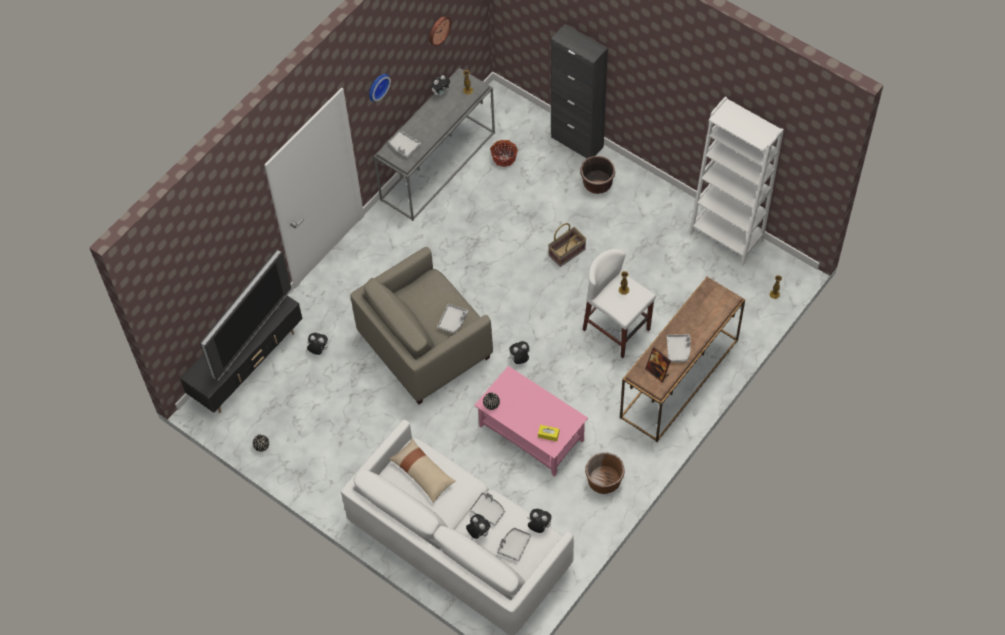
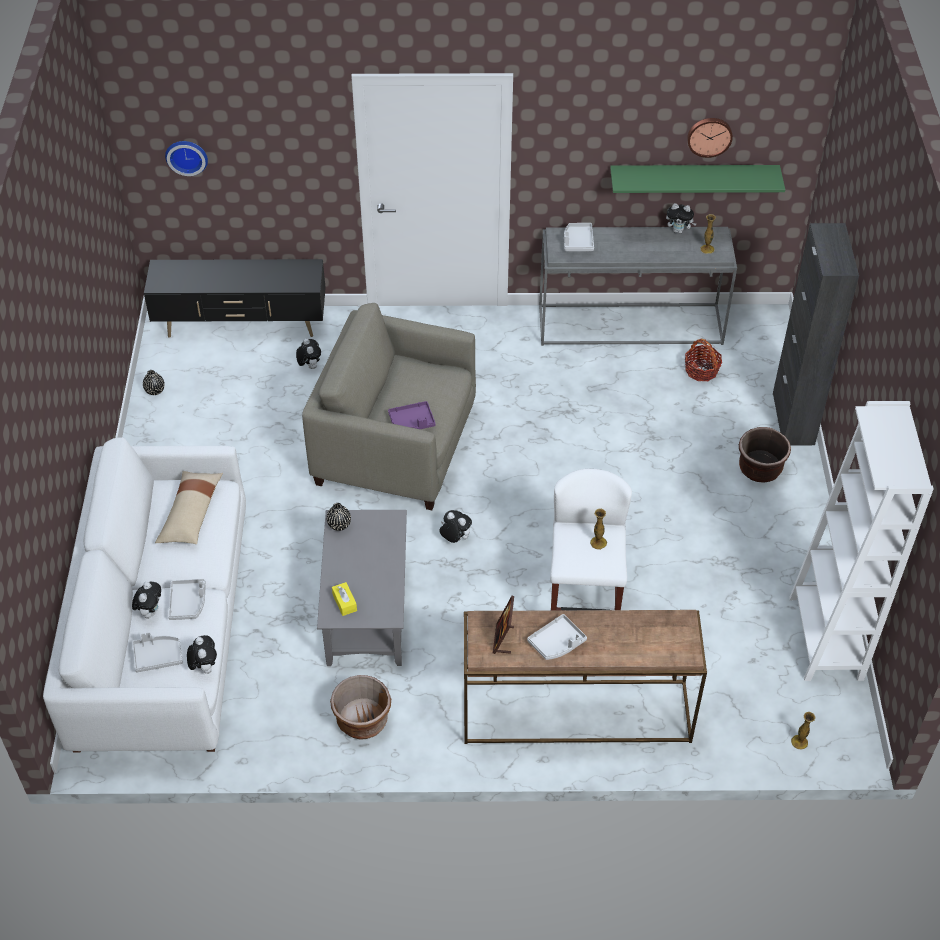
camera: 50 degrees right, 10 degrees down
television [200,249,291,380] -> none
wall clock [369,74,391,102] -> wall clock moved to [165,141,208,176]
grey tray [437,304,468,334] -> purple tray [388,401,436,429]
pink coffee table [474,366,588,477] -> grey coffee table [317,510,407,666]
basket [548,223,586,267] -> none
none -> green shelf [610,165,785,193]

